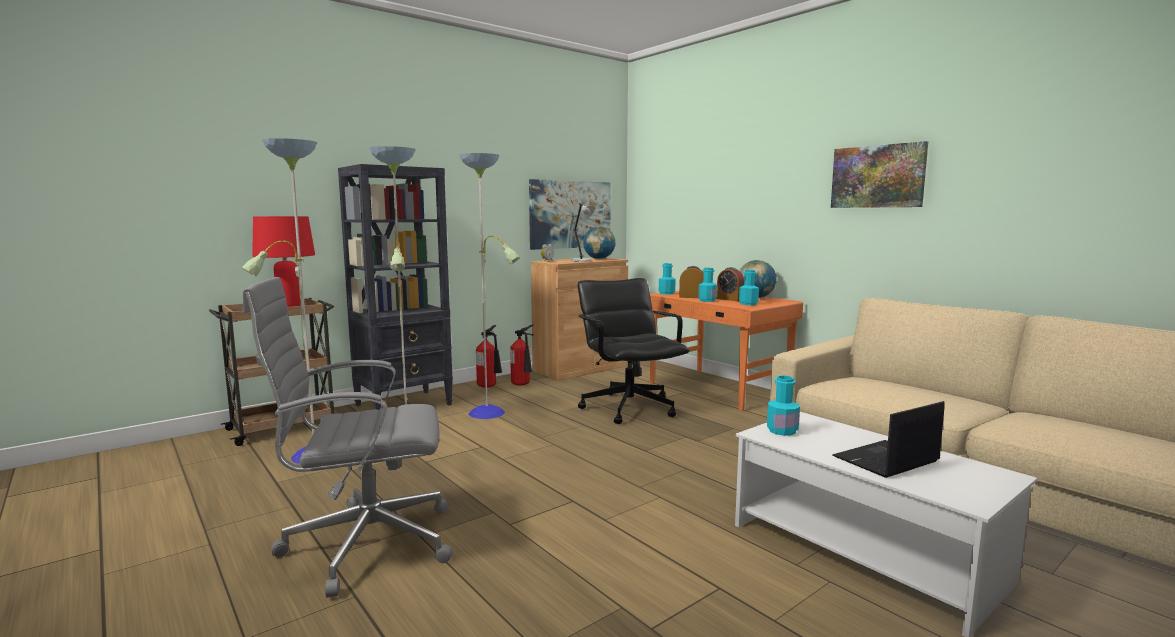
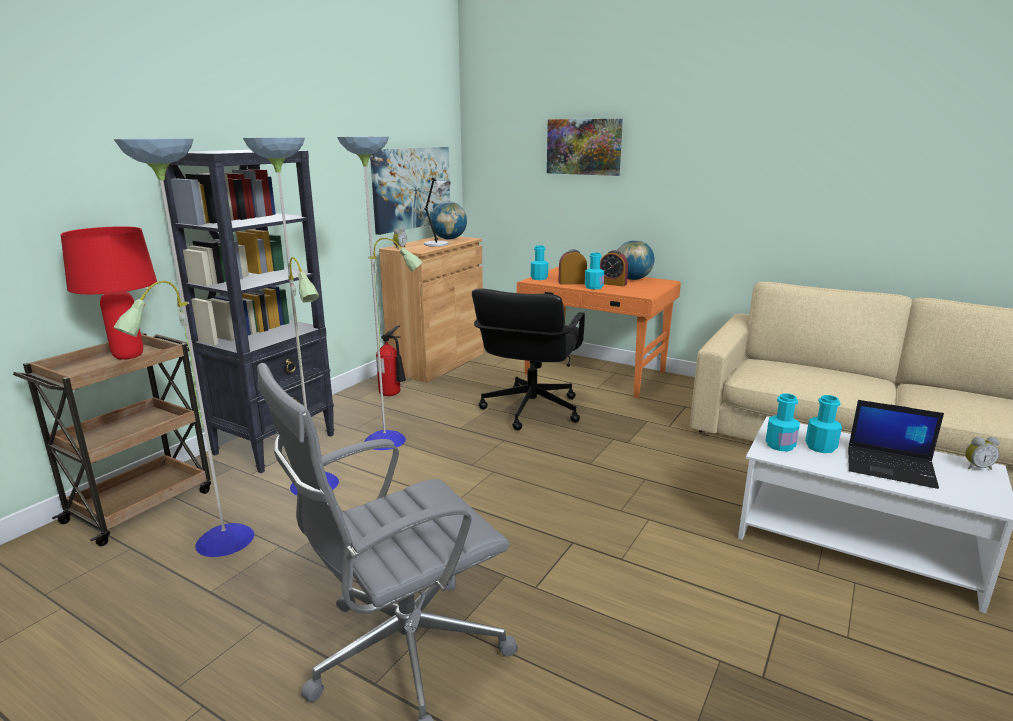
camera: 20 degrees left, 10 degrees up
fire extinguisher [476,325,502,388] -> none
black office chair [578,278,690,424] -> black office chair turned 120 degrees counterclockwise [472,289,585,430]
turquoise bottle [739,270,759,305] -> turquoise bottle moved to [805,395,842,453]
picture [831,141,928,208] -> picture moved to [547,119,623,176]
laptop [832,401,945,478] -> laptop turned 105 degrees counterclockwise [848,400,944,489]
none -> alarm clock [965,437,1000,470]

